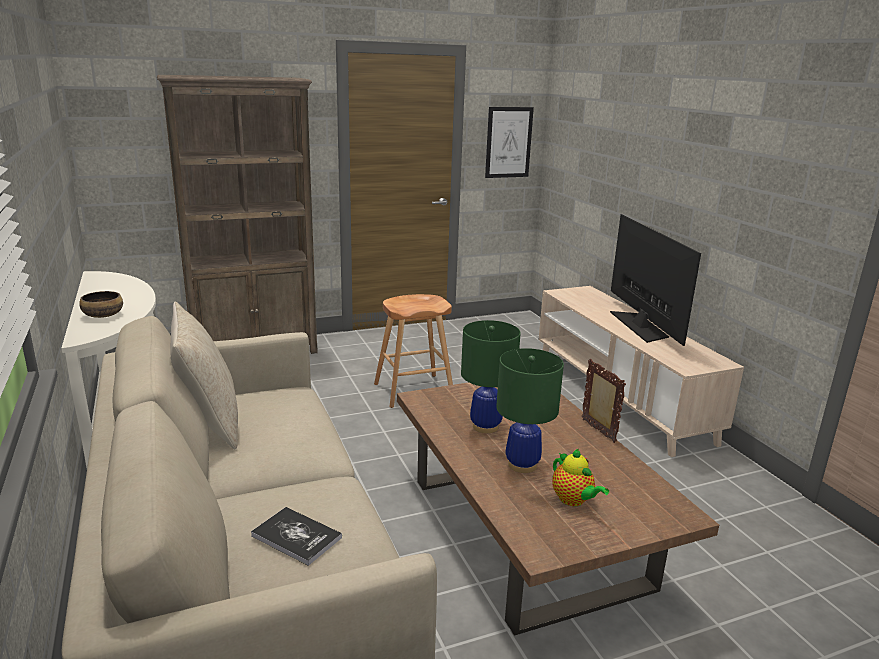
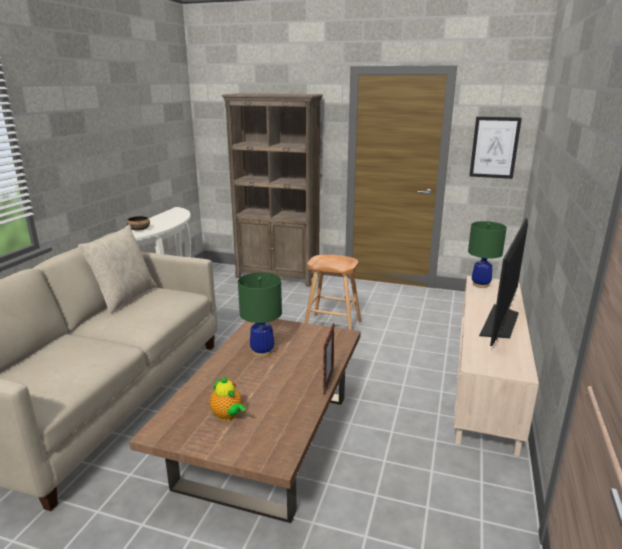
camera: 40 degrees right, 0 degrees up
book [251,507,342,566] -> none
green table lamp [496,348,564,473] -> green table lamp moved to [468,221,507,288]
teapot [552,449,609,506] -> teapot turned 45 degrees counterclockwise [210,376,246,421]

